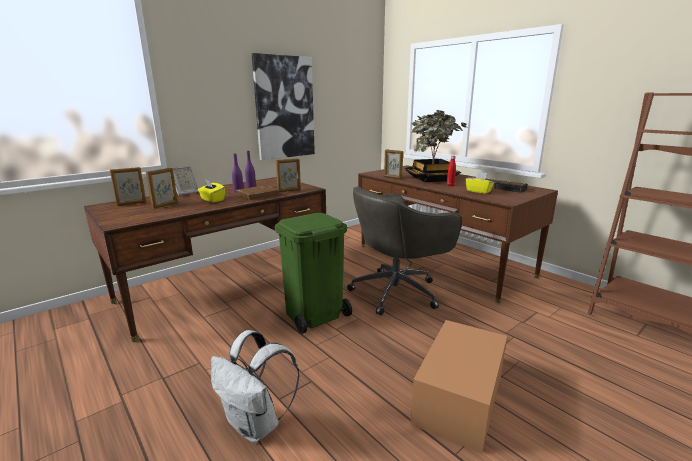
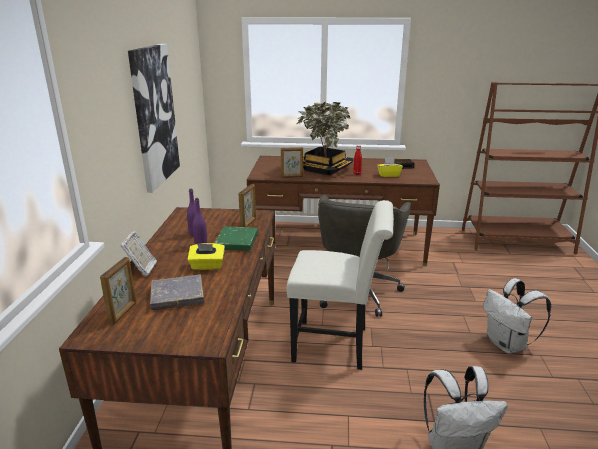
camera: 45 degrees left, 5 degrees up
picture frame [146,168,178,209] -> grey book [150,275,204,310]
brown book [236,185,279,200] -> green book [214,226,258,251]
green trash can [275,213,352,334] -> white chair [287,200,394,370]
cardboard box [410,320,507,453] -> white backpack [483,278,551,354]

